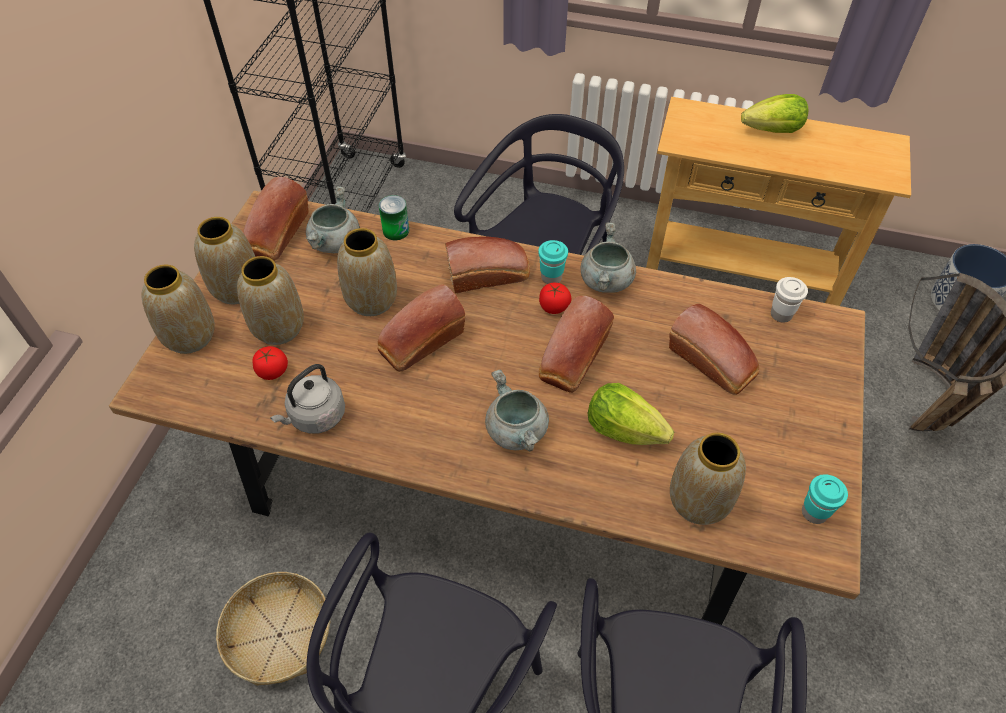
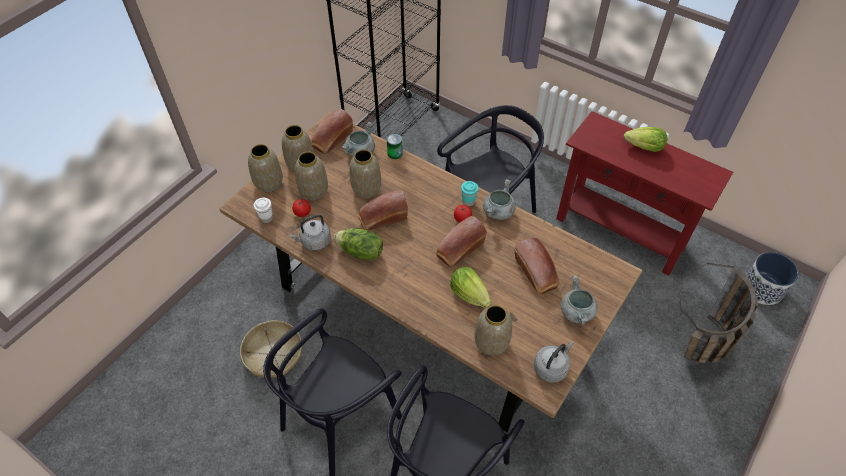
camera: 20 degrees right, 0 degrees up
bread [445,236,530,293] -> none
grey cooking pot [485,370,549,451] -> grey cooking pot moved to [560,276,598,325]
beige console table [646,97,911,306] -> red console table [556,111,733,275]
white cup [771,277,808,323] -> white cup moved to [254,198,273,223]
turquoise cup [802,474,848,524] -> grey kettle [534,342,573,383]
none -> lettuce [334,228,383,261]

